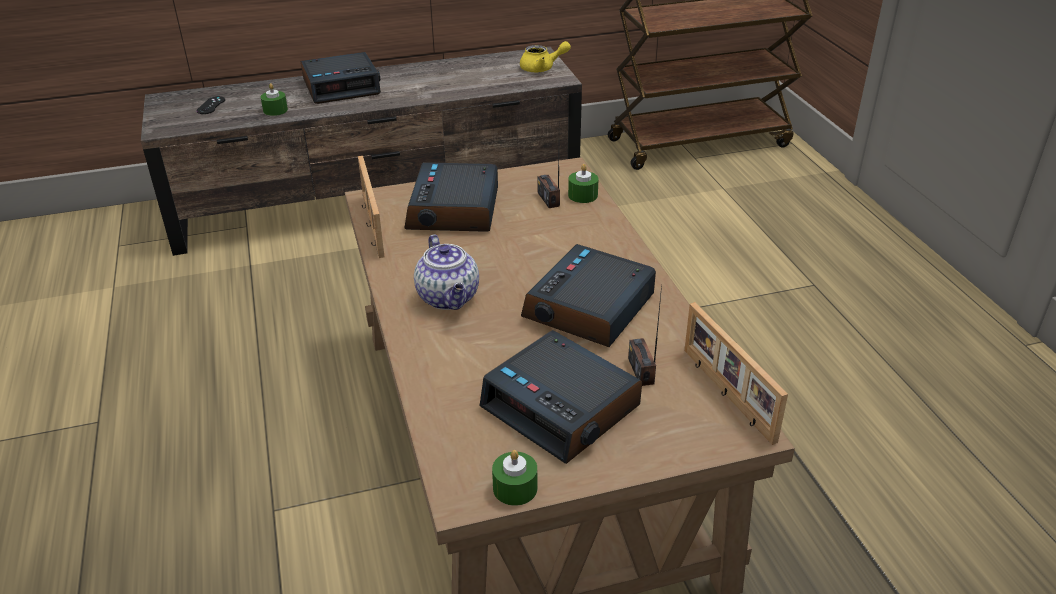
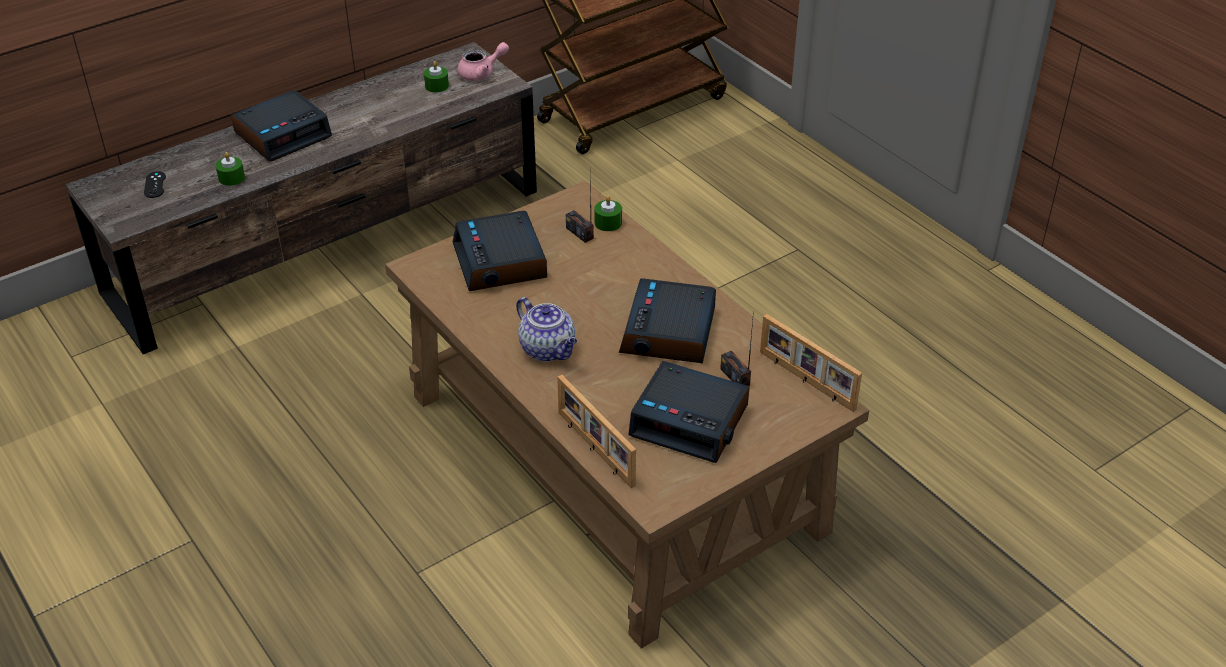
camera: 20 degrees left, 5 degrees up
picture frame [358,156,385,258] -> picture frame moved to [557,375,636,488]
green candle [492,450,537,506] -> green candle moved to [424,61,449,93]
yellow teapot [520,41,571,72] -> pink teapot [458,42,509,81]

